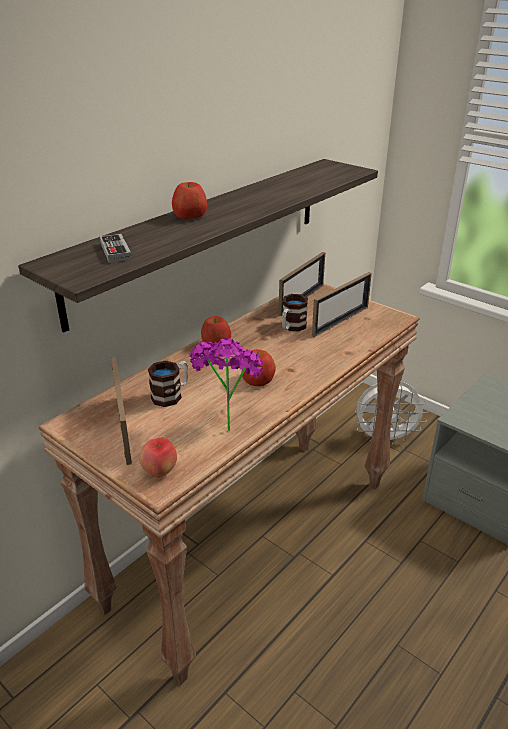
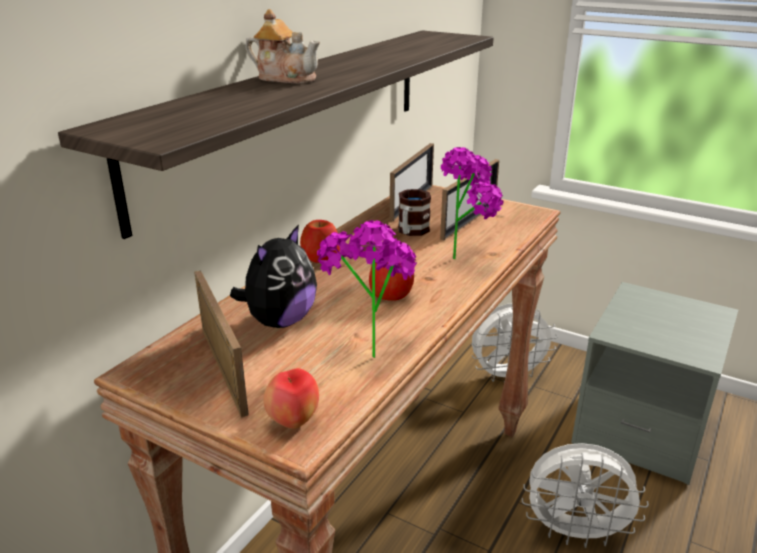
camera: 10 degrees left, 5 degrees down
game controller [100,234,132,263] -> none
mug [148,361,188,407] -> plush toy [230,224,317,328]
apple [172,182,207,219] -> teapot [246,9,320,83]
none -> potted plant [441,147,504,259]
none -> white fan [522,443,649,548]

